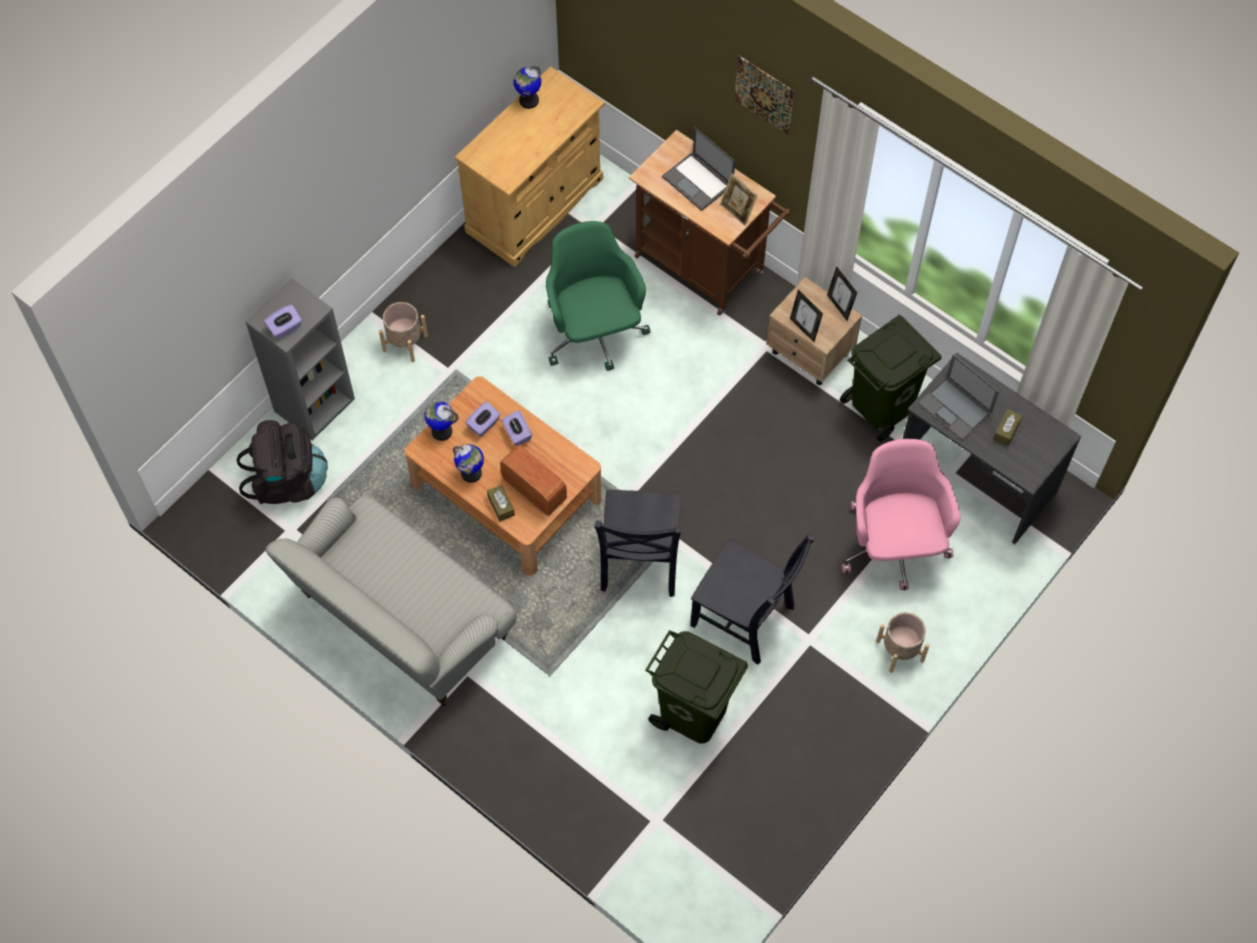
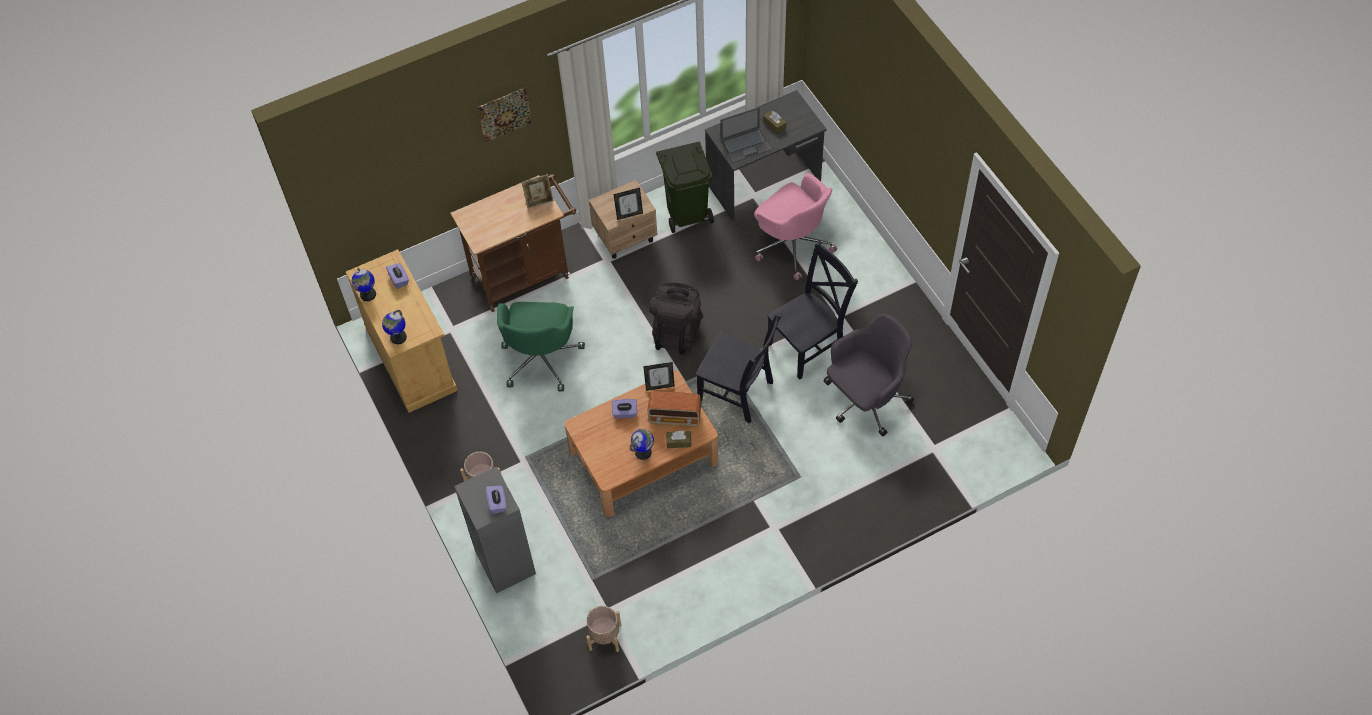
camera: 65 degrees left, 5 degrees down
black backpack [237,420,328,504] -> black backpack moved to [649,282,703,354]
sofa [266,495,517,706] -> none
globe [425,401,459,441] -> globe moved to [382,310,407,344]
purple tissue box [465,401,500,437] -> purple tissue box moved to [386,263,409,289]
radio [500,445,567,516] -> radio turned 150 degrees counterclockwise [648,391,701,426]
green office chair [546,221,651,371] -> green office chair turned 90 degrees counterclockwise [497,302,585,391]
green trash can [645,630,748,744] -> grey office chair [823,314,914,436]
laptop [662,127,735,211] -> none
picture frame [827,266,857,321] -> picture frame moved to [643,362,675,391]
pink office chair [842,439,961,591] -> pink office chair turned 150 degrees counterclockwise [754,173,837,280]
beige planter [876,612,930,673] -> beige planter moved to [586,606,621,652]

